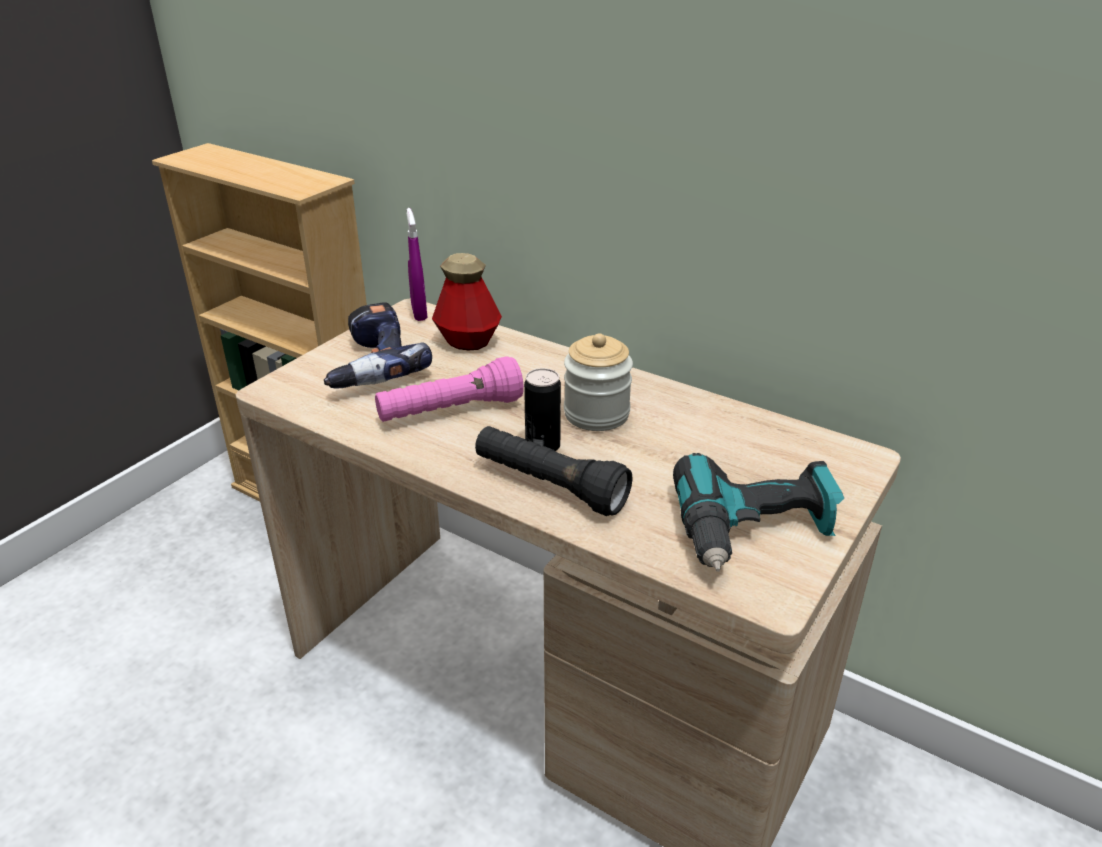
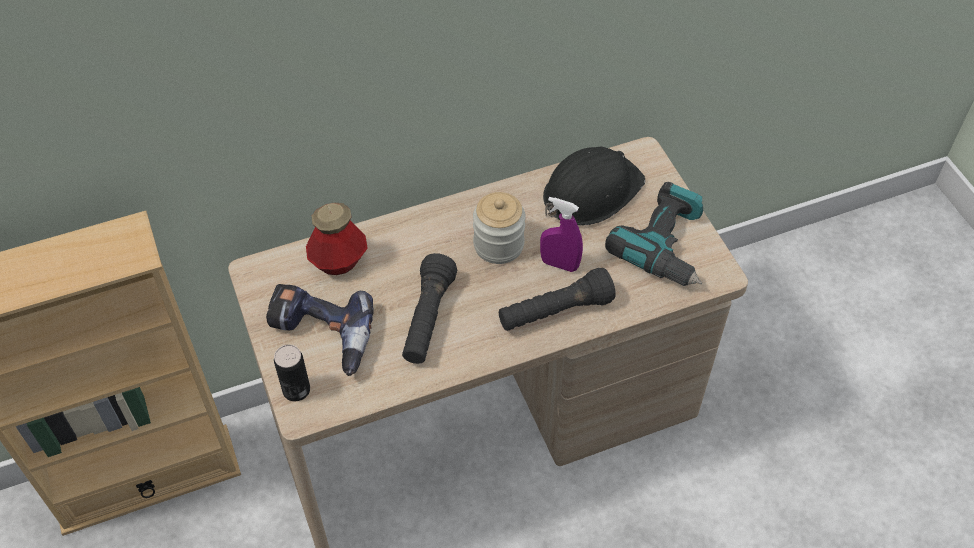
camera: 55 degrees left, 20 degrees up
pink flashlight [375,356,524,422] -> black flashlight [402,253,457,364]
purple spray bottle [407,208,427,321] -> purple spray bottle moved to [540,197,583,272]
can [524,368,561,451] -> can moved to [274,344,310,401]
none -> black hard hat [543,147,645,225]

